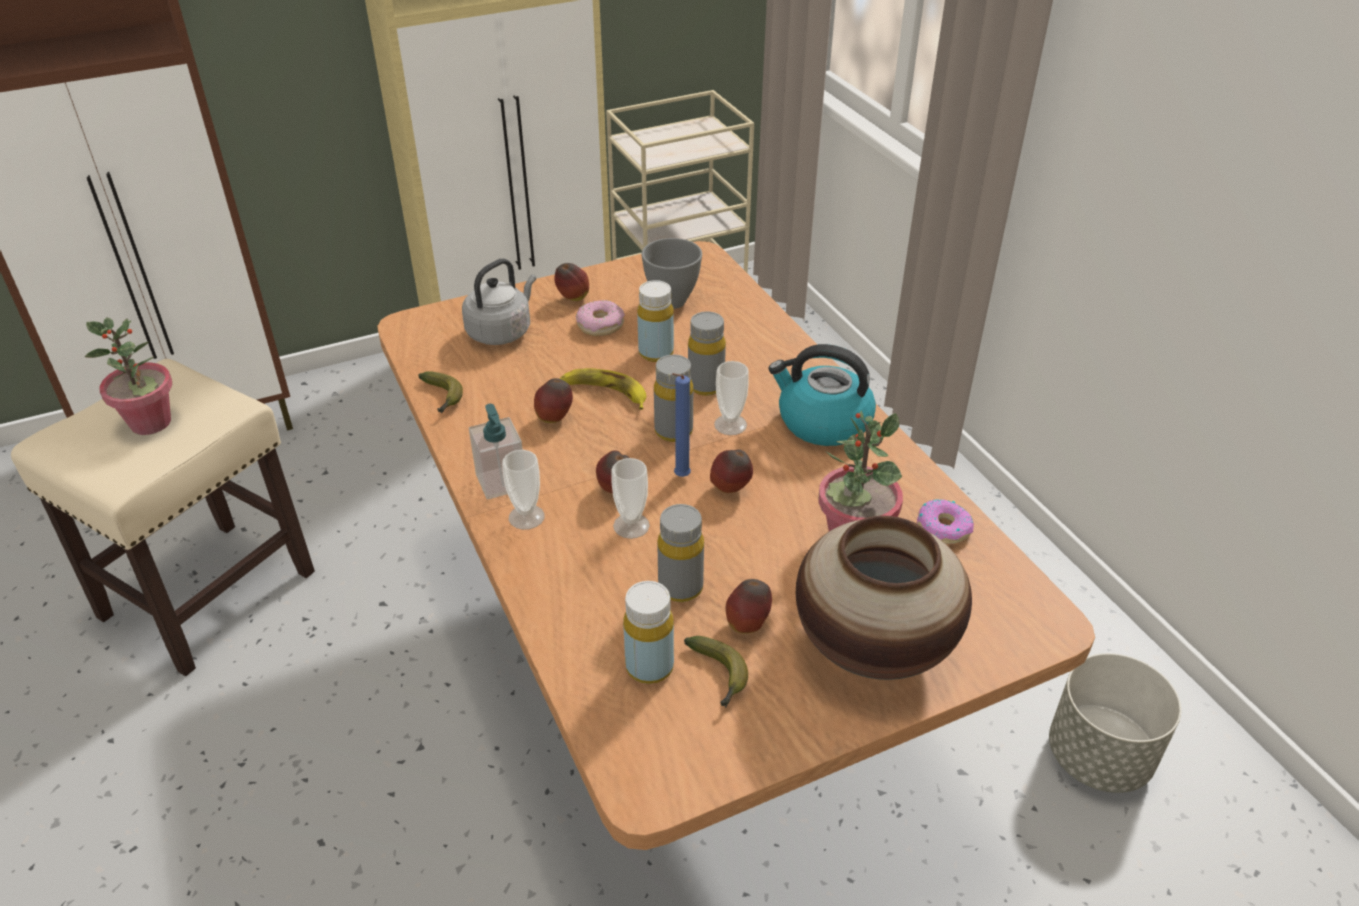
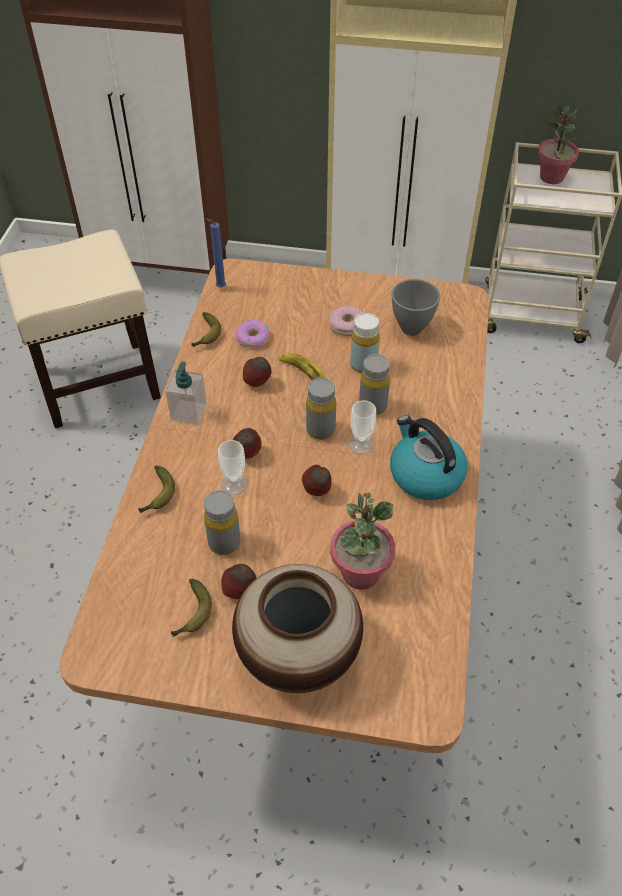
camera: 35 degrees right, 10 degrees up
potted plant [84,317,172,435] -> potted plant moved to [538,105,579,184]
grey kettle [462,258,536,345] -> none
cup [502,450,545,530] -> none
apple [554,263,589,301] -> none
yellow bottle [623,581,674,684] -> none
blue candle [672,373,691,477] -> blue candle moved to [205,218,226,288]
donut [917,499,974,544] -> donut moved to [236,319,270,348]
grey planter [1049,653,1181,793] -> none
none -> banana [139,465,175,513]

